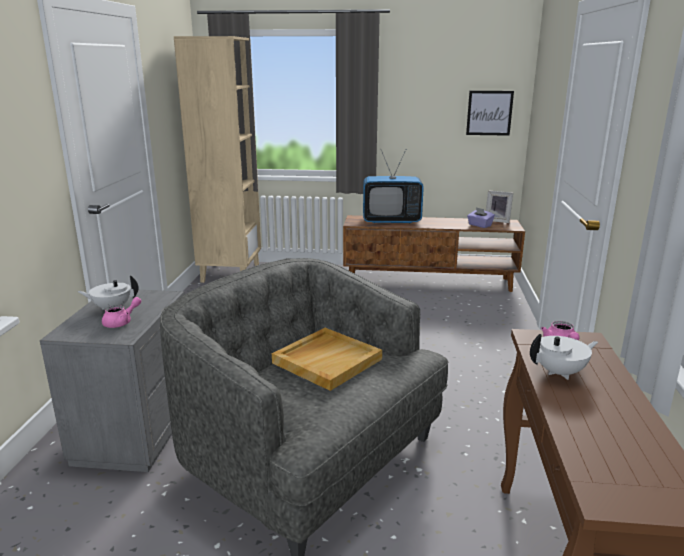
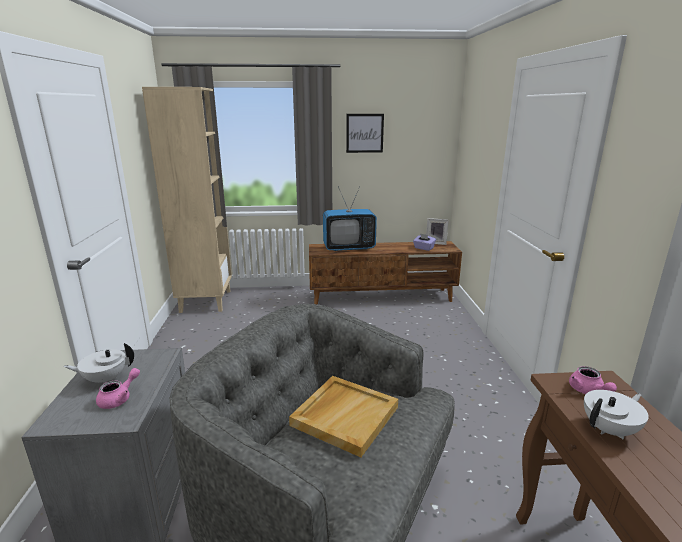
camera: 10 degrees left, 0 degrees up
picture [466,91,514,136] -> picture moved to [346,114,384,153]

